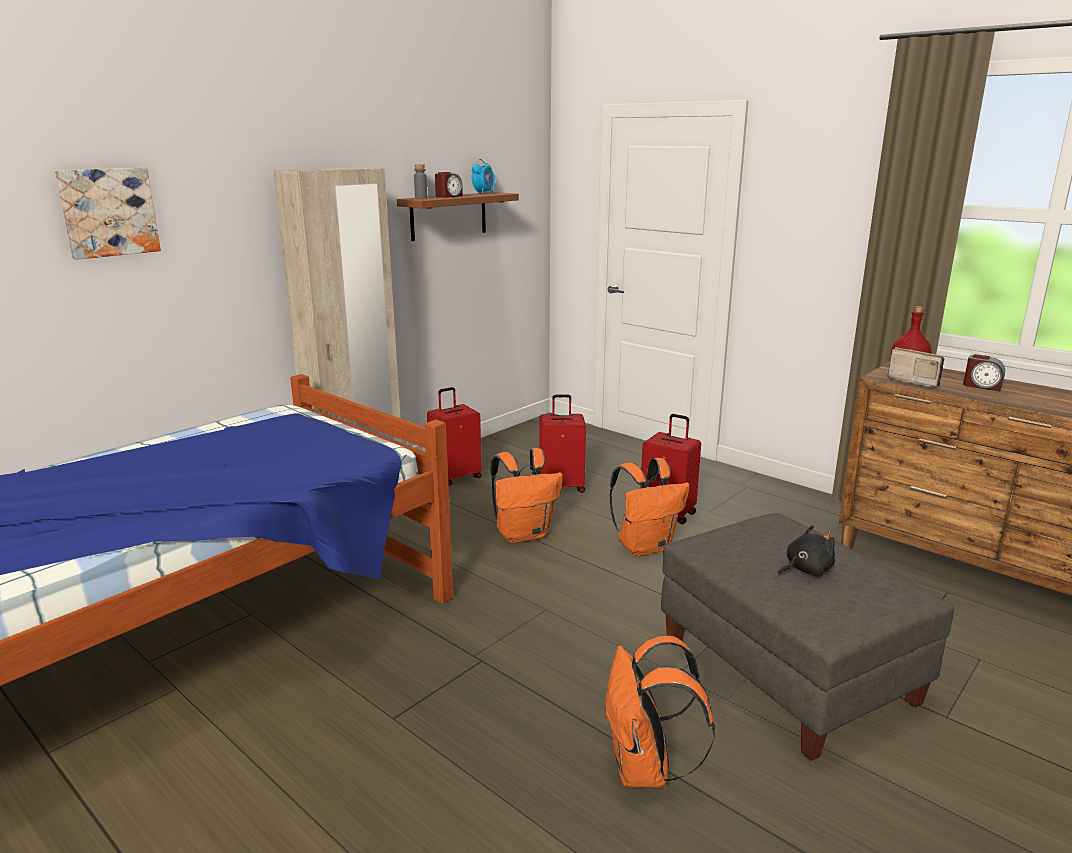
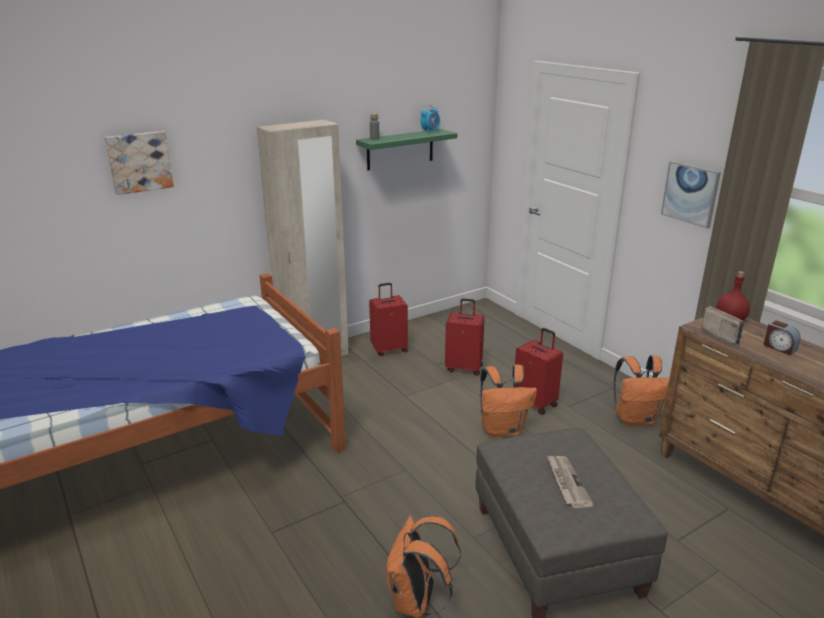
camera: 15 degrees right, 5 degrees up
brown shelf [397,192,519,241] -> green shelf [356,129,457,170]
alarm clock [435,172,463,198] -> none
orange backpack [491,448,563,543] -> orange backpack moved to [613,355,669,426]
black plush toy [777,525,835,576] -> newspaper [547,456,594,508]
none -> picture [661,161,721,228]

